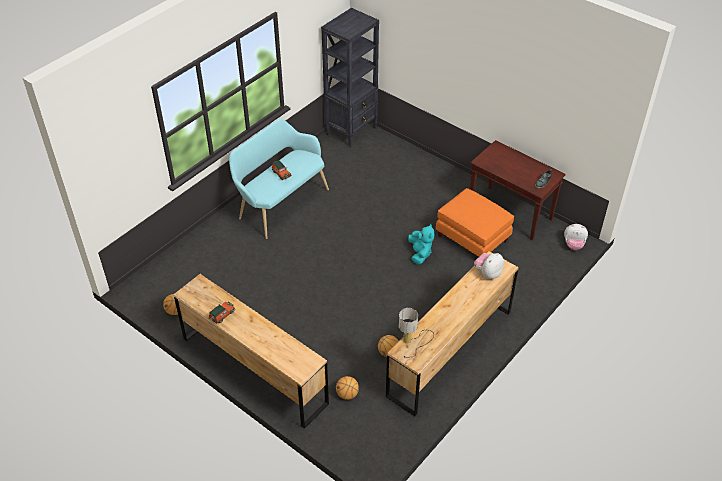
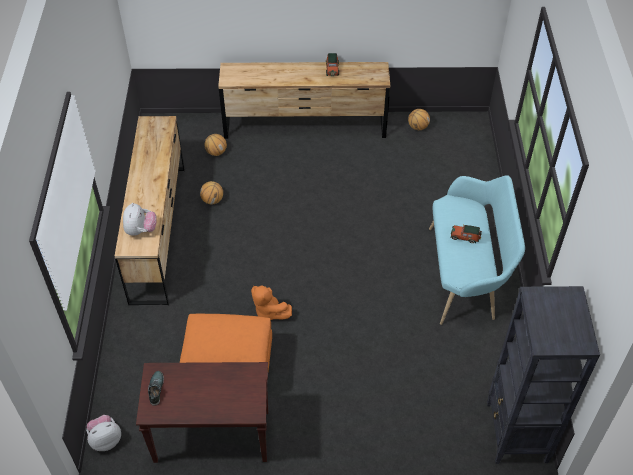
camera: 140 degrees right, 5 degrees up
table lamp [399,308,434,358] -> none
turquoise plush toy [408,224,434,265] -> orange plush toy [251,285,292,320]

